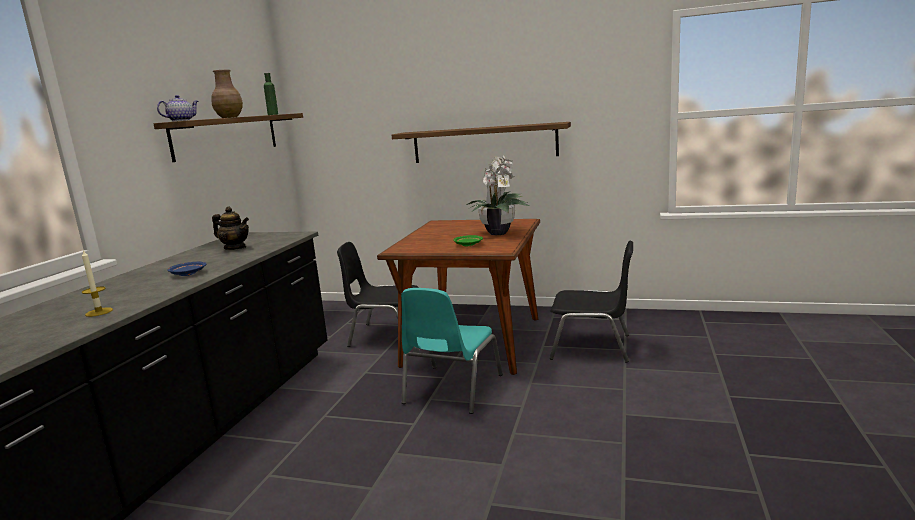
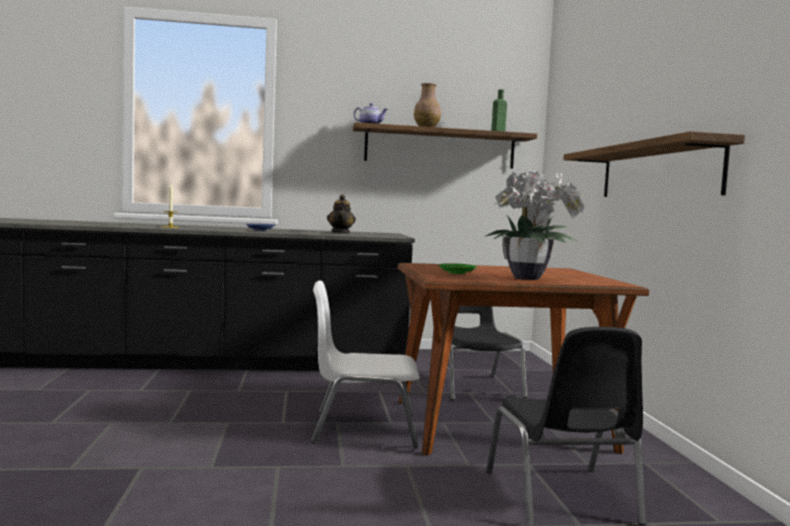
camera: 65 degrees right, 10 degrees down
turquoise chair [401,288,503,414] -> white chair [311,280,419,448]

